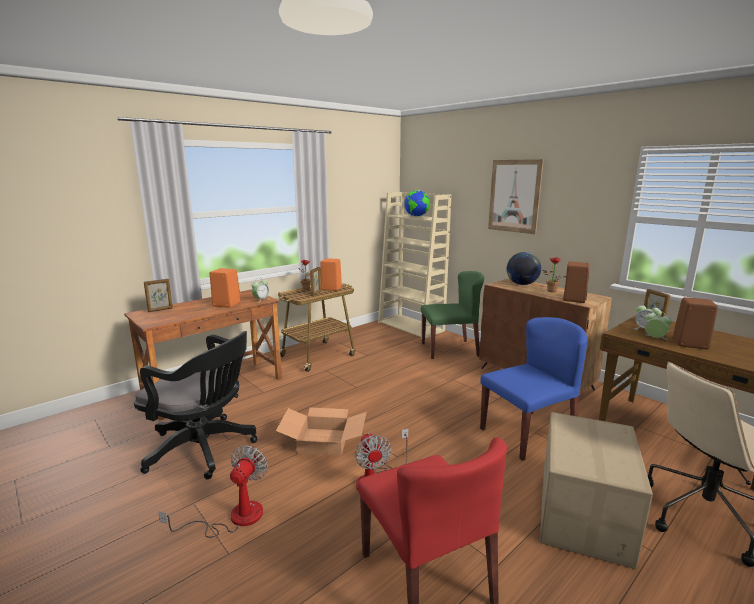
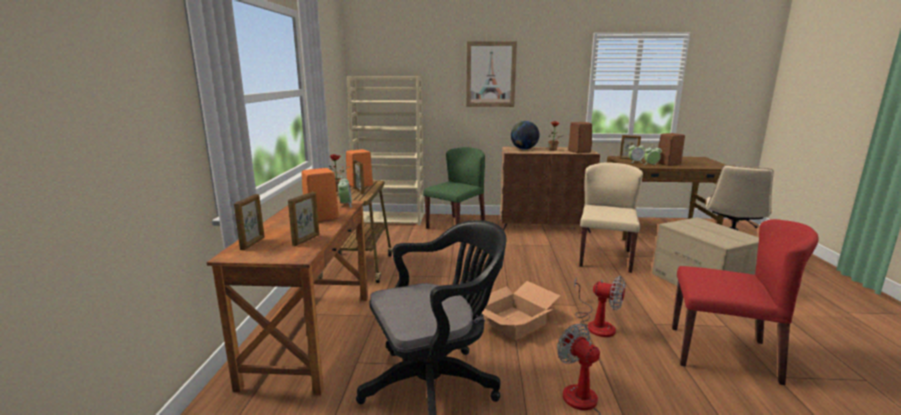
camera: 45 degrees left, 0 degrees up
globe [404,190,430,217] -> none
blue chair [480,317,588,461] -> beige chair [579,162,643,273]
none -> picture frame [288,192,320,246]

